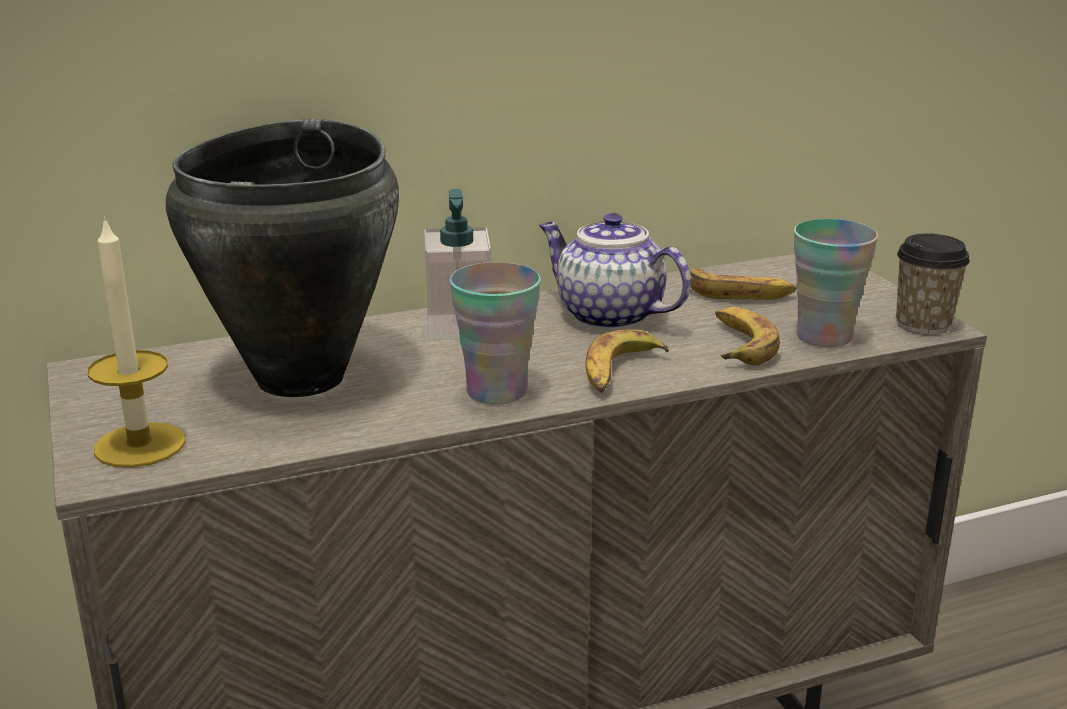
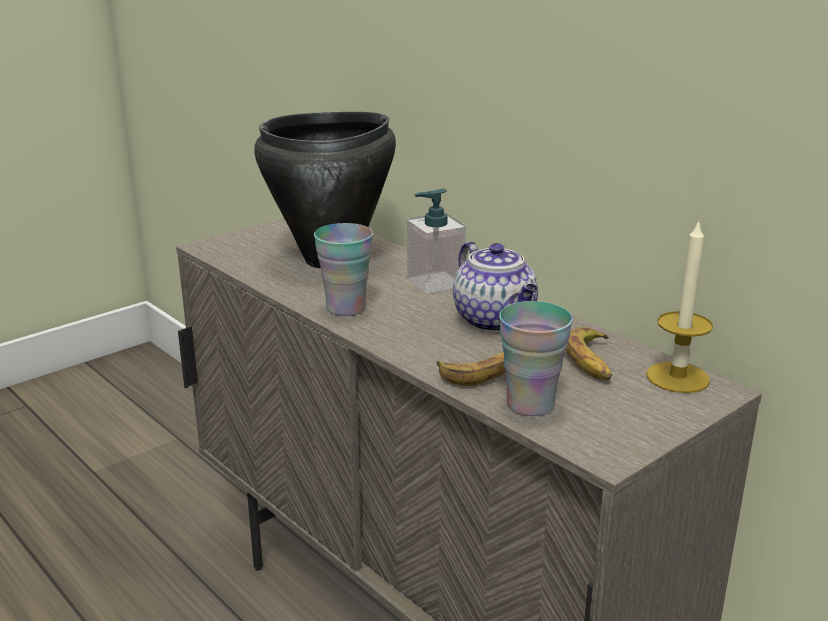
camera: 70 degrees right, 0 degrees up
candle [87,216,186,468] -> candle moved to [646,219,713,393]
teapot [539,213,691,330] -> teapot turned 135 degrees clockwise [453,241,538,332]
banana [586,329,669,393] -> none
cup [896,233,970,335] -> none

